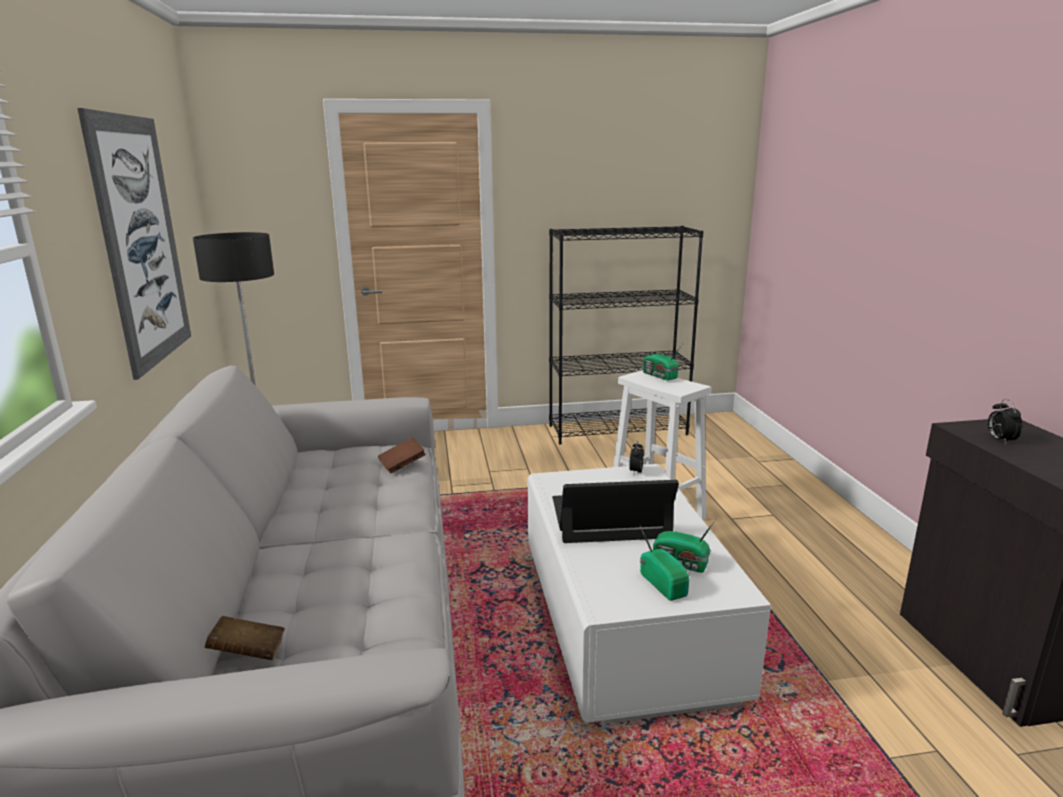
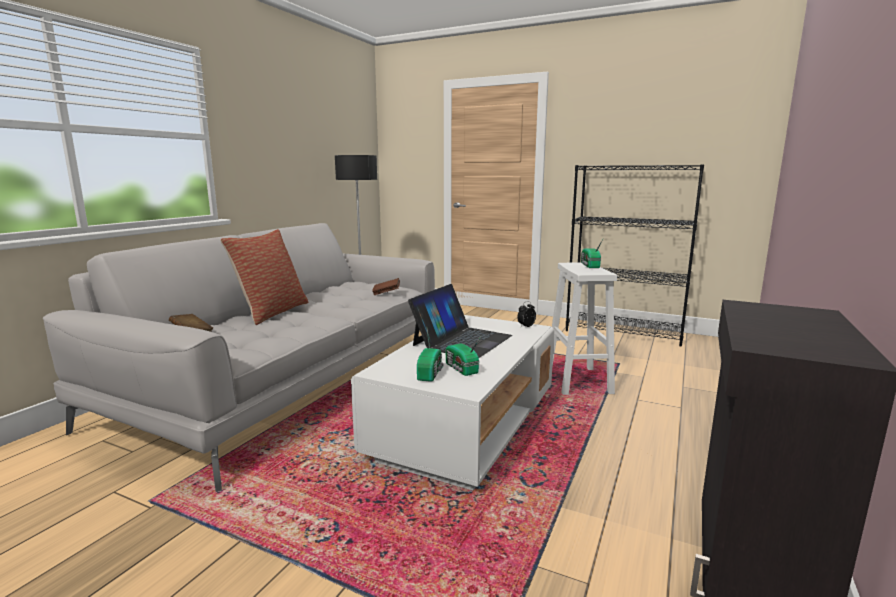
camera: 35 degrees right, 5 degrees down
picture [77,108,191,380] -> none
laptop [552,480,679,543] -> laptop turned 90 degrees clockwise [408,284,512,358]
alarm clock [987,399,1022,444] -> none
none -> pillow [220,229,308,325]

